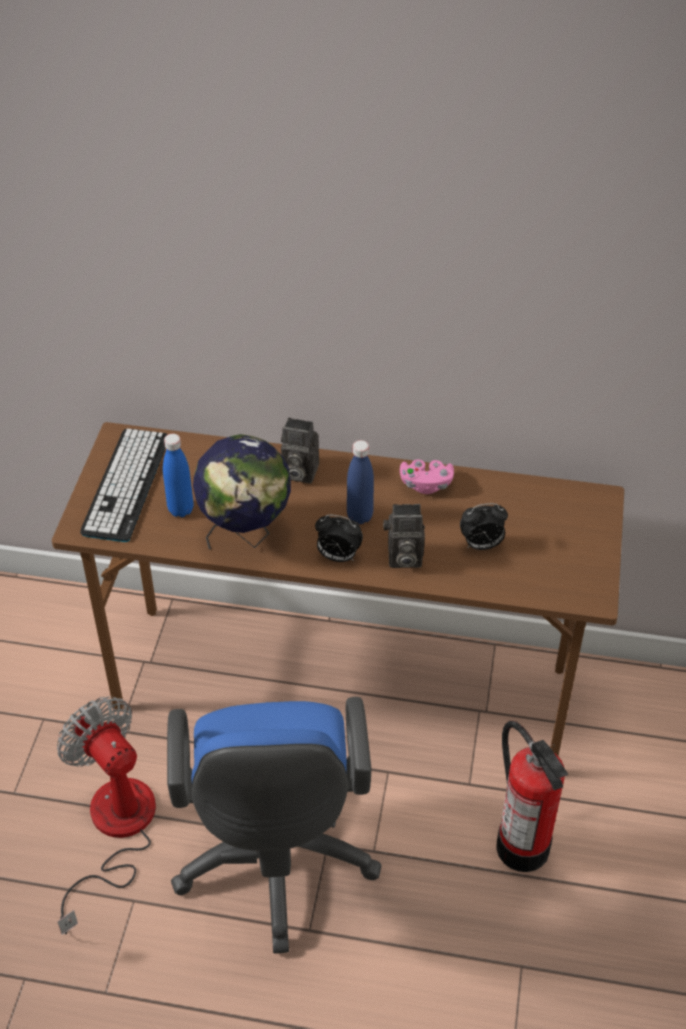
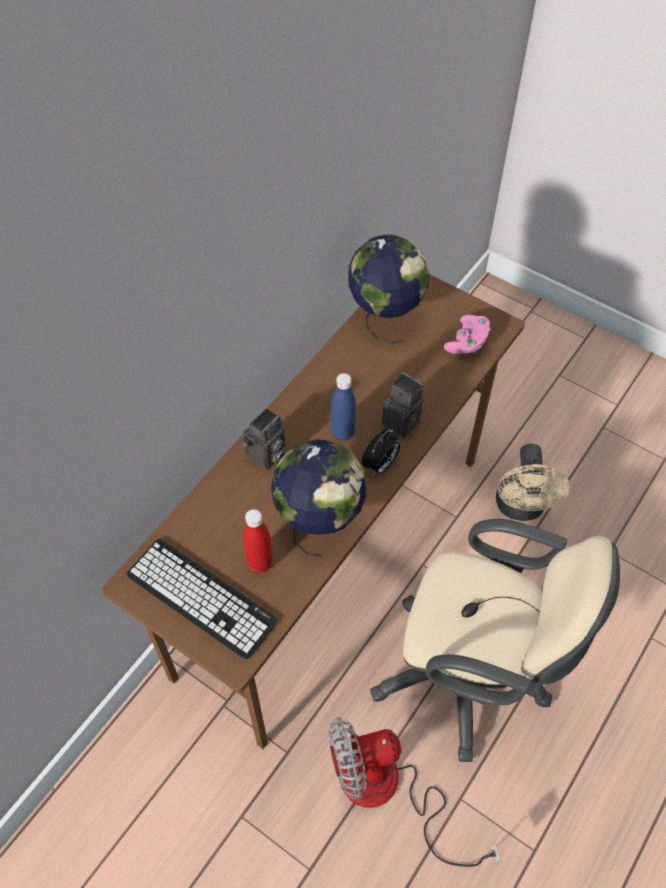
camera: 65 degrees left, 10 degrees up
blue bottle [163,434,194,517] -> red bottle [243,509,273,573]
blue office chair [167,697,382,953] -> beige office chair [370,519,620,762]
camera [383,504,425,568] -> camera turned 75 degrees counterclockwise [382,372,423,439]
pink game controller [400,459,454,494] -> pink game controller moved to [444,315,490,354]
alarm clock [460,503,508,550] -> none
fire extinguisher [497,721,568,872] -> beige fan [496,444,570,521]
none -> globe [348,234,429,344]

